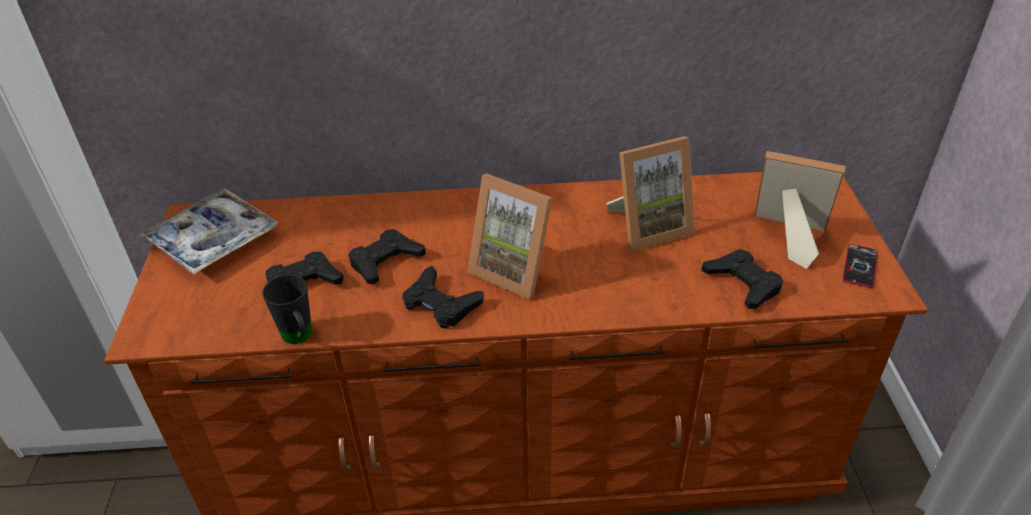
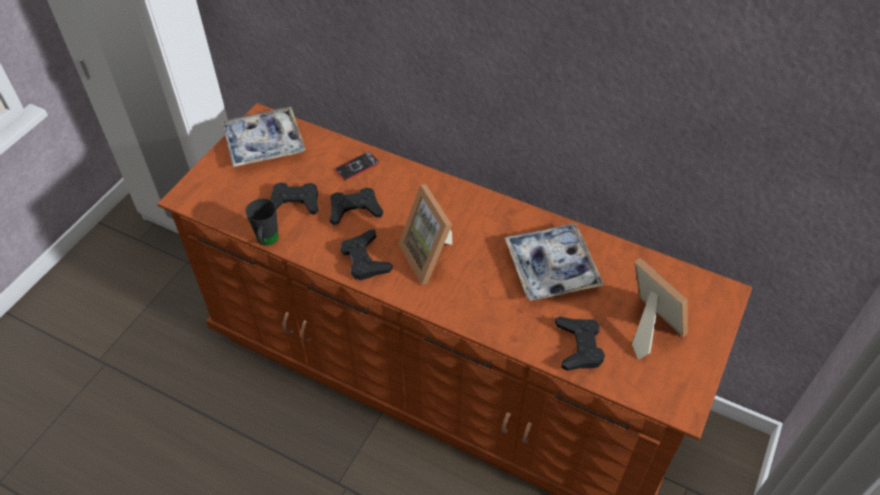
camera: 30 degrees right, 10 degrees up
picture frame [606,136,695,251] -> tray [505,224,604,301]
phone [842,244,878,288] -> phone moved to [335,152,380,180]

